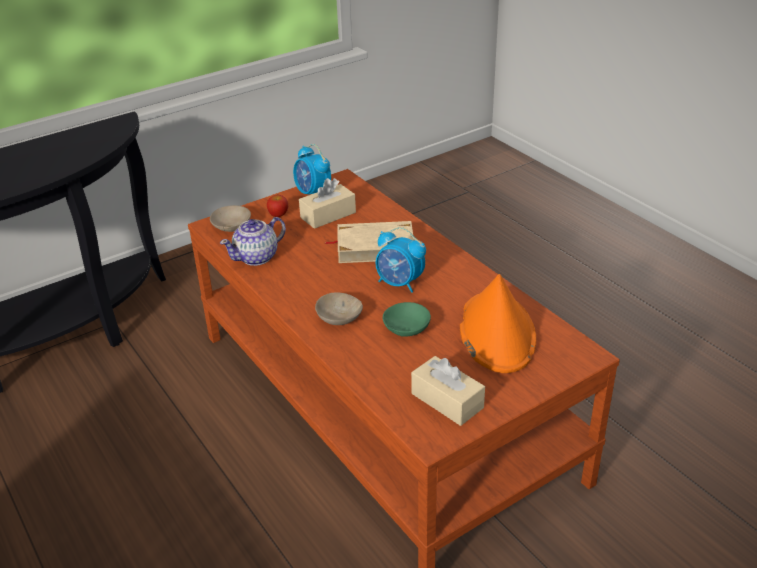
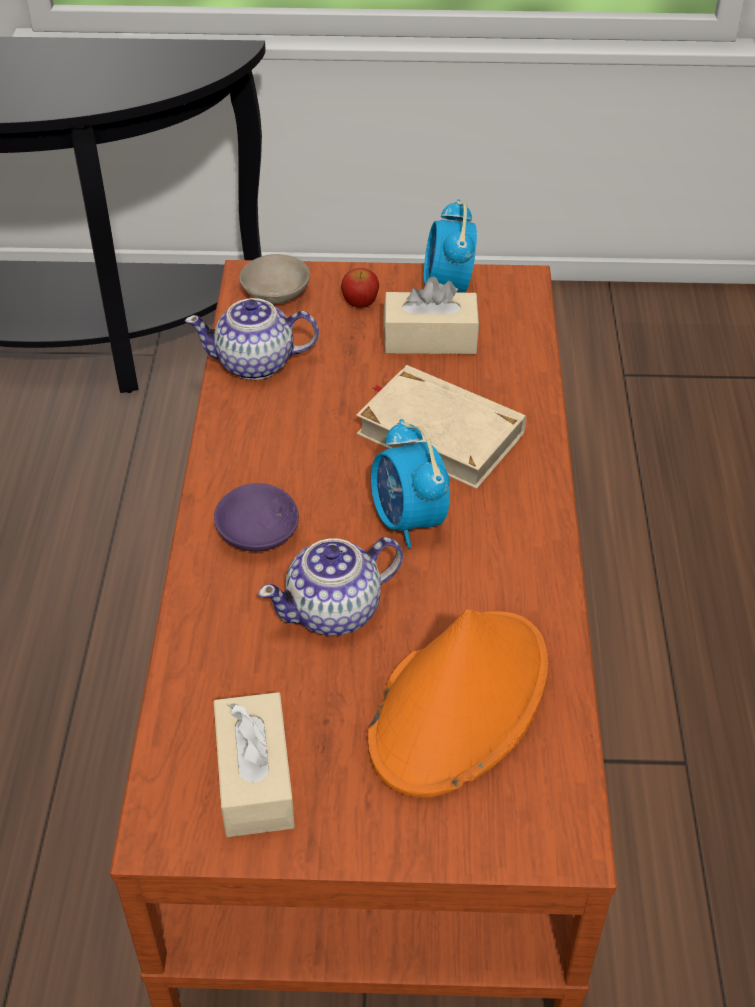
camera: 35 degrees right, 10 degrees up
beige bowl [315,292,363,325] -> purple bowl [214,483,299,551]
green bowl [383,302,431,337] -> teapot [258,537,403,636]

